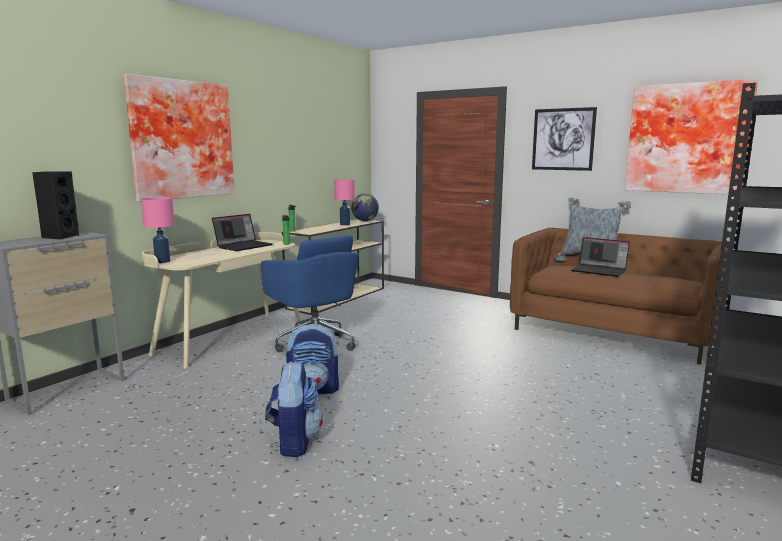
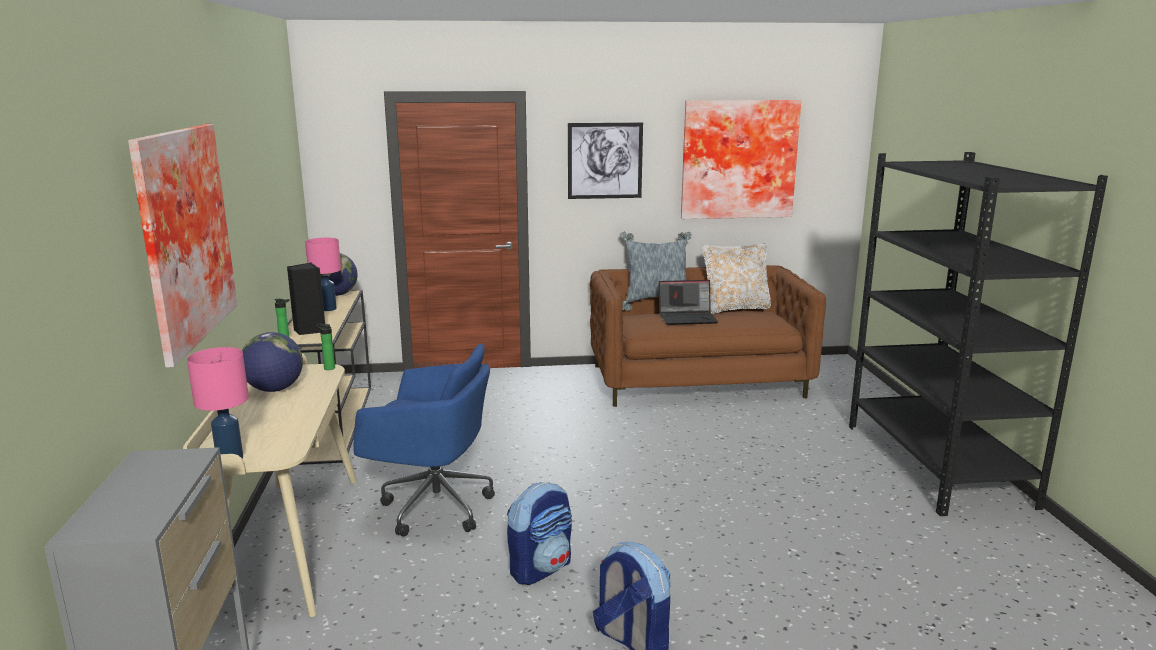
camera: 40 degrees left, 5 degrees up
black speaker [32,171,79,239] -> black speaker moved to [287,262,325,335]
laptop [212,214,273,251] -> globe [242,332,303,392]
none -> white pillow [702,243,771,314]

